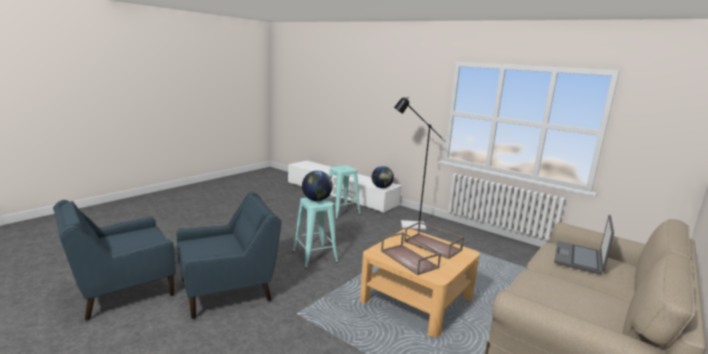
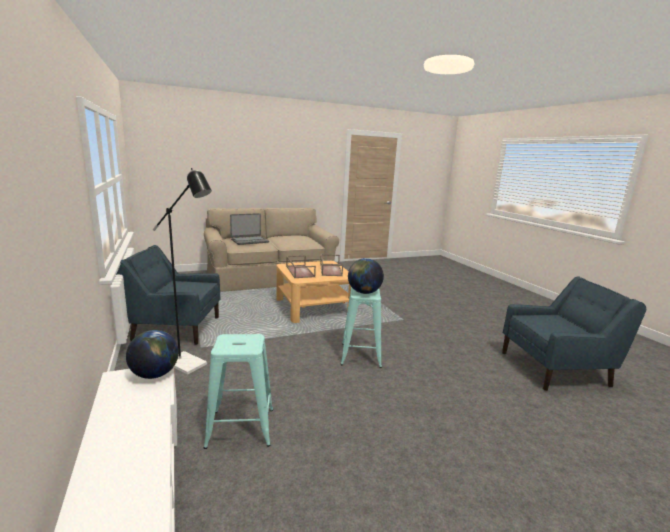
camera: 150 degrees left, 0 degrees up
blue armchair [177,192,281,319] -> blue armchair moved to [116,245,221,345]

